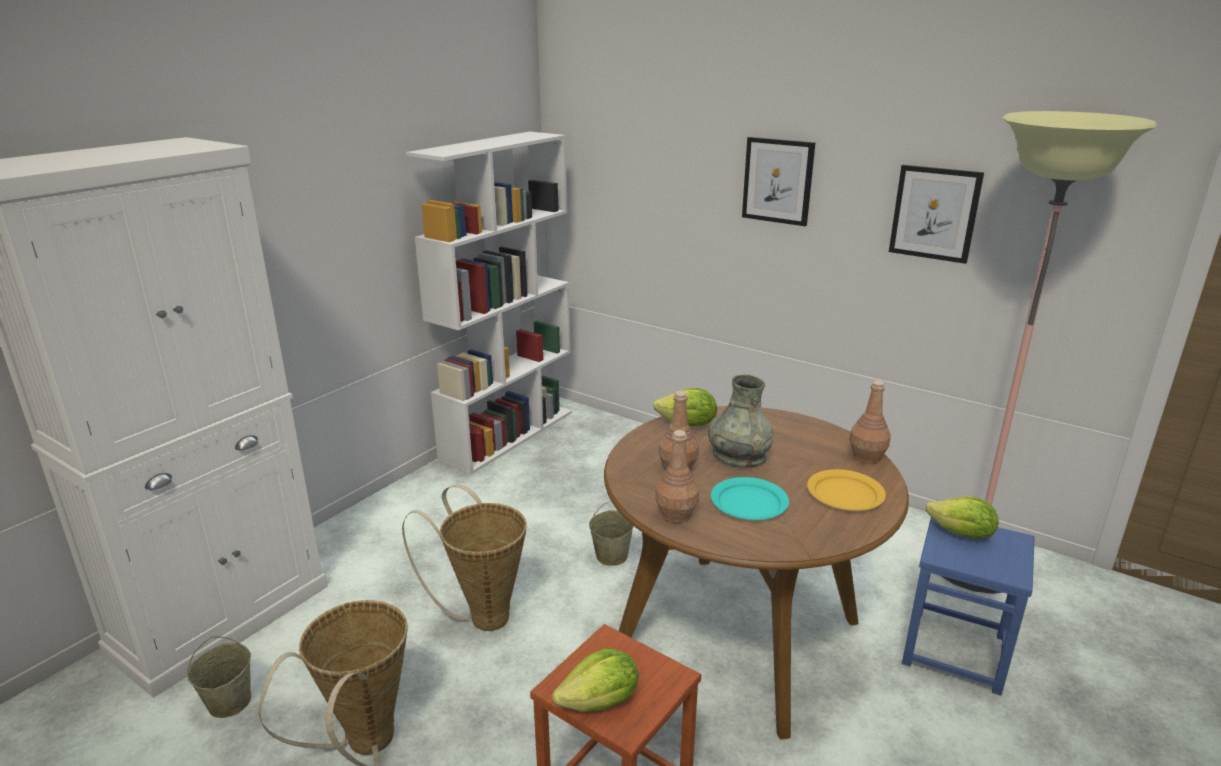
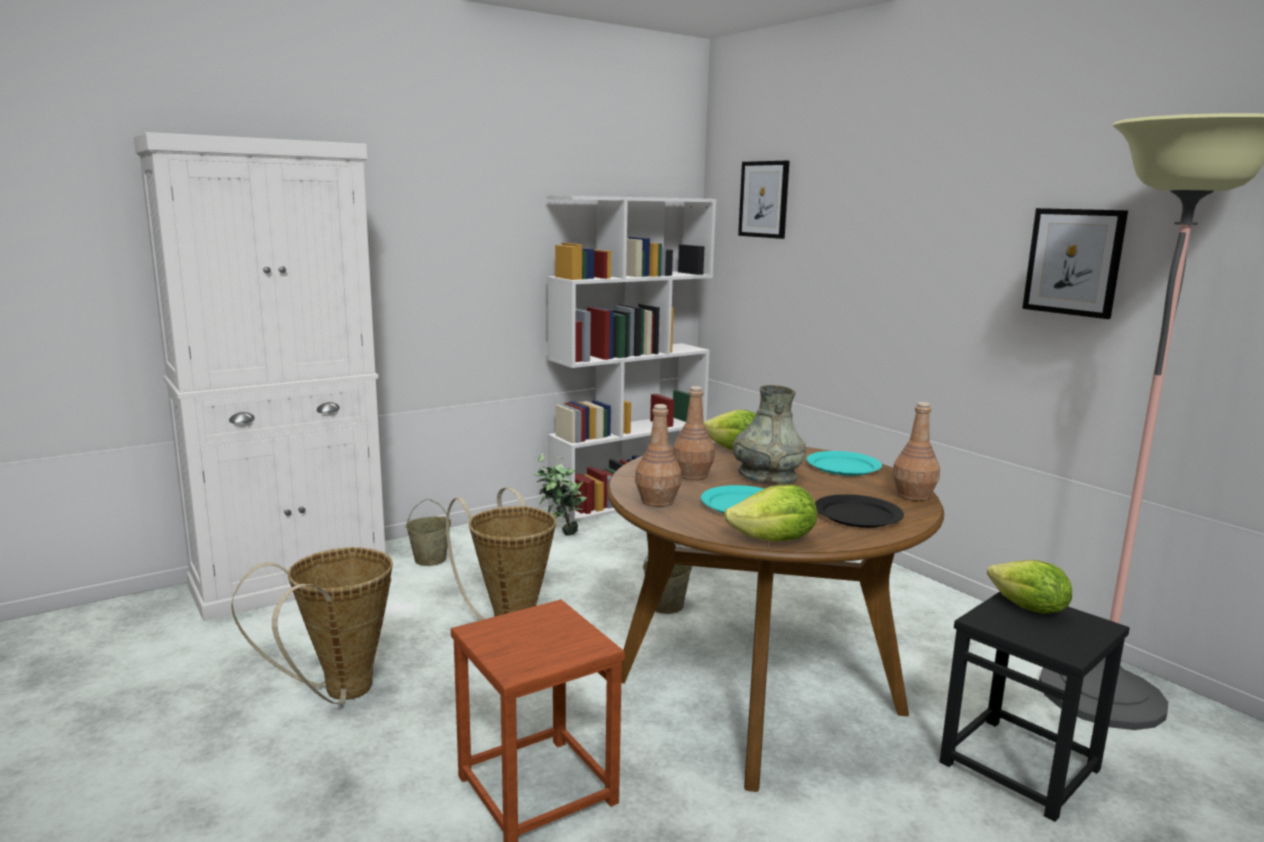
camera: 20 degrees right, 10 degrees down
beige bucket [187,636,252,718] -> beige bucket moved to [406,499,451,566]
lettuce [552,648,638,712] -> lettuce moved to [724,484,817,542]
picture [742,137,815,226] -> picture moved to [738,161,790,239]
yellow plate [807,469,886,511] -> black plate [815,494,904,528]
blue stool [902,517,1035,696] -> black stool [940,592,1130,822]
none -> potted plant [534,453,587,536]
none -> turquoise plate [806,451,882,476]

